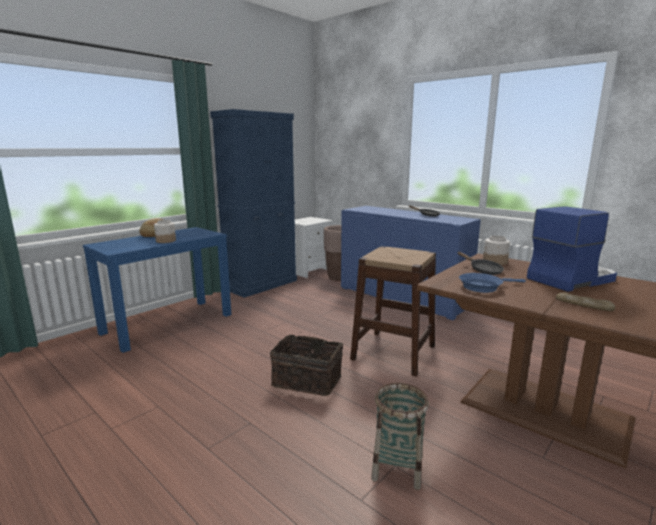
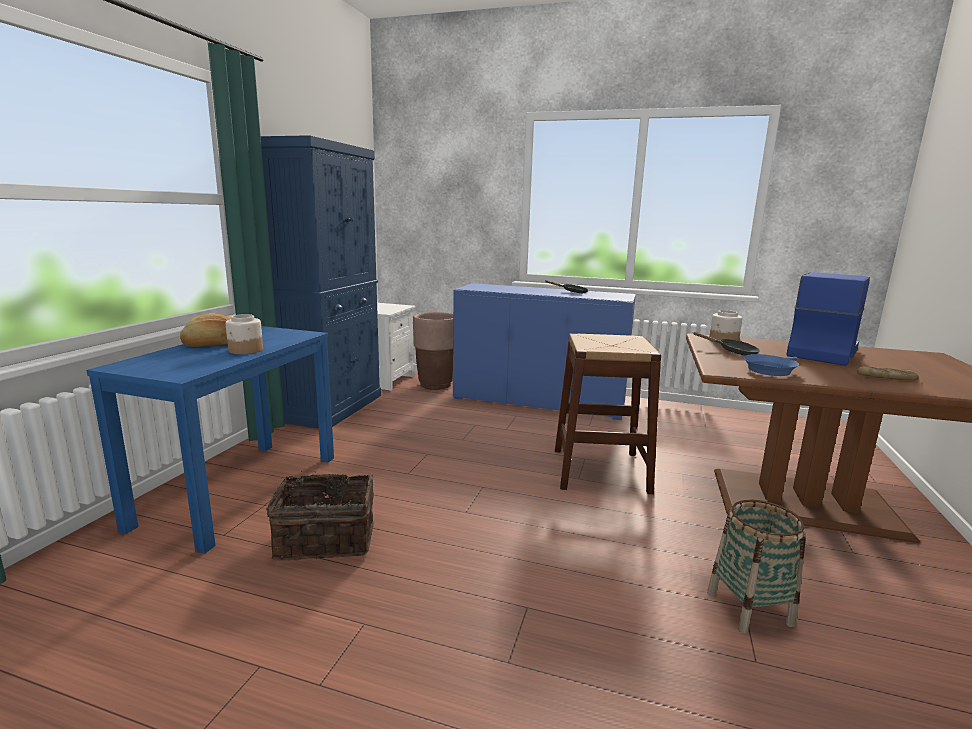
camera: 25 degrees left, 0 degrees up
basket [270,335,343,396] -> basket moved to [266,470,374,561]

